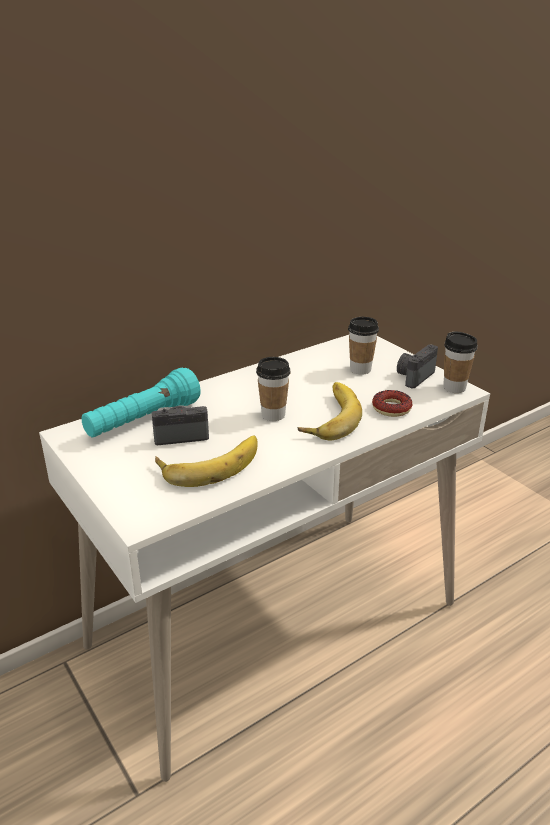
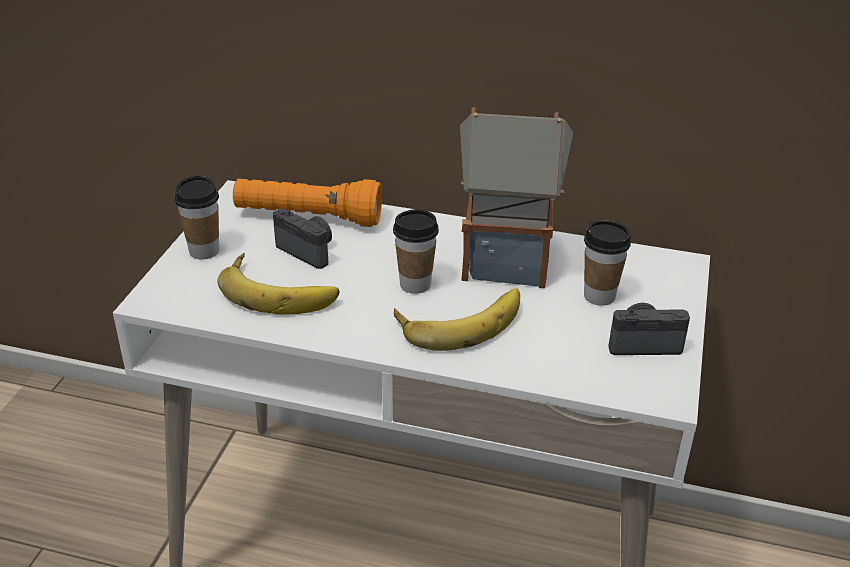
camera: 50 degrees right, 5 degrees up
turquoise flashlight [82,368,201,438] -> orange flashlight [233,179,382,227]
donut [372,390,412,417] -> none
cup [443,332,478,393] -> cup moved to [175,176,219,259]
none -> toy house [460,107,573,288]

